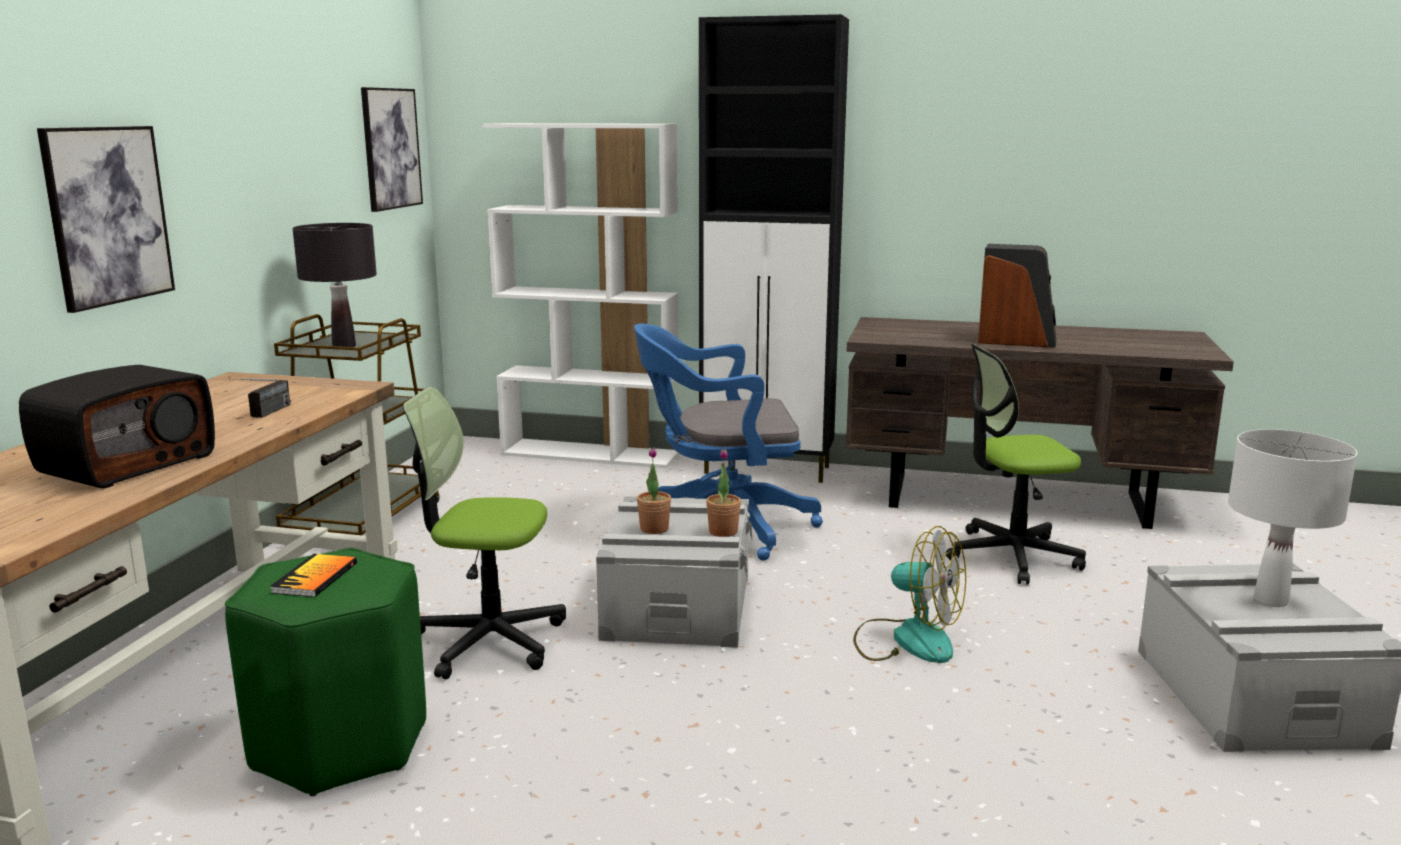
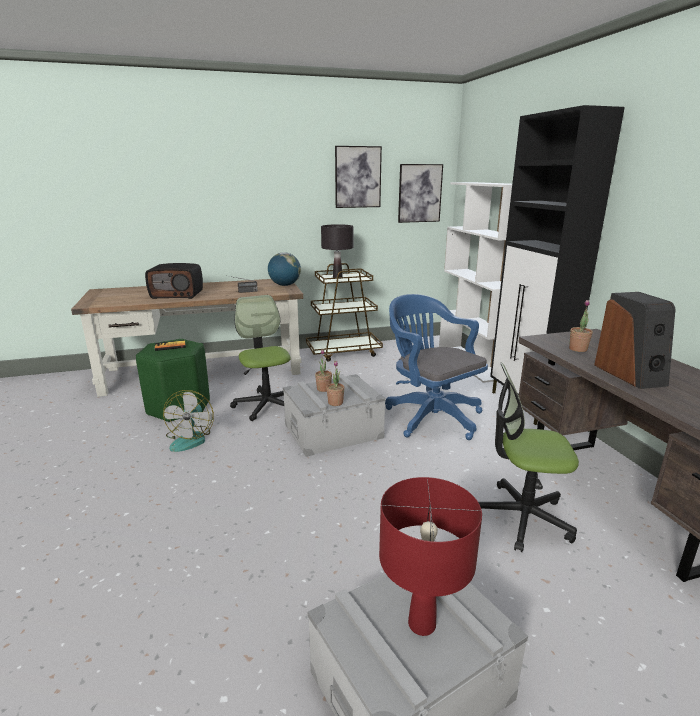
camera: 60 degrees right, 5 degrees up
picture [37,126,175,313] -> picture moved to [335,146,382,208]
fan [853,526,966,663] -> fan moved to [163,390,214,452]
office chair [946,344,1086,585] -> office chair turned 45 degrees counterclockwise [478,363,579,552]
white table lamp [1228,429,1357,607] -> red table lamp [379,477,482,636]
none -> globe [268,252,301,286]
none -> potted plant [569,300,593,352]

